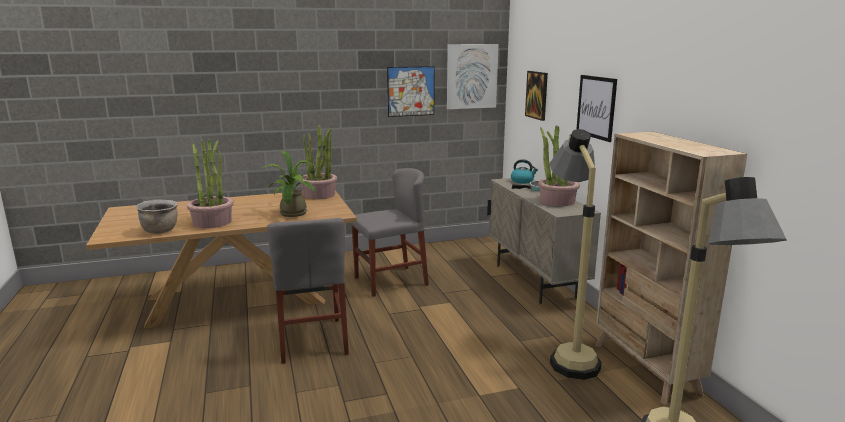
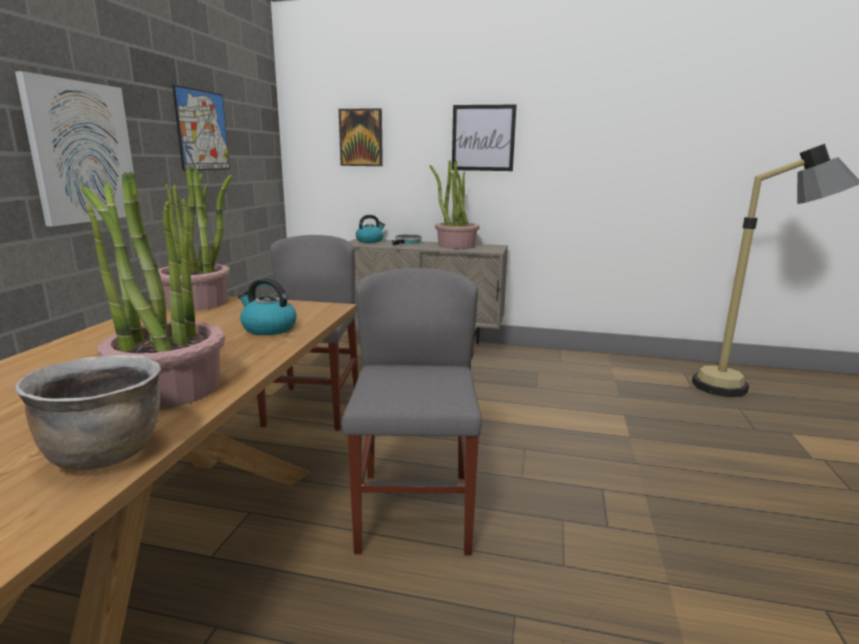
camera: 60 degrees left, 0 degrees up
potted plant [261,150,316,217] -> kettle [238,278,297,335]
grey chair [267,218,349,364] -> grey chair turned 105 degrees counterclockwise [342,268,482,555]
picture [447,44,499,109] -> picture moved to [15,71,134,227]
floor lamp [549,129,602,380] -> none
beige bookcase [595,132,747,405] -> none

